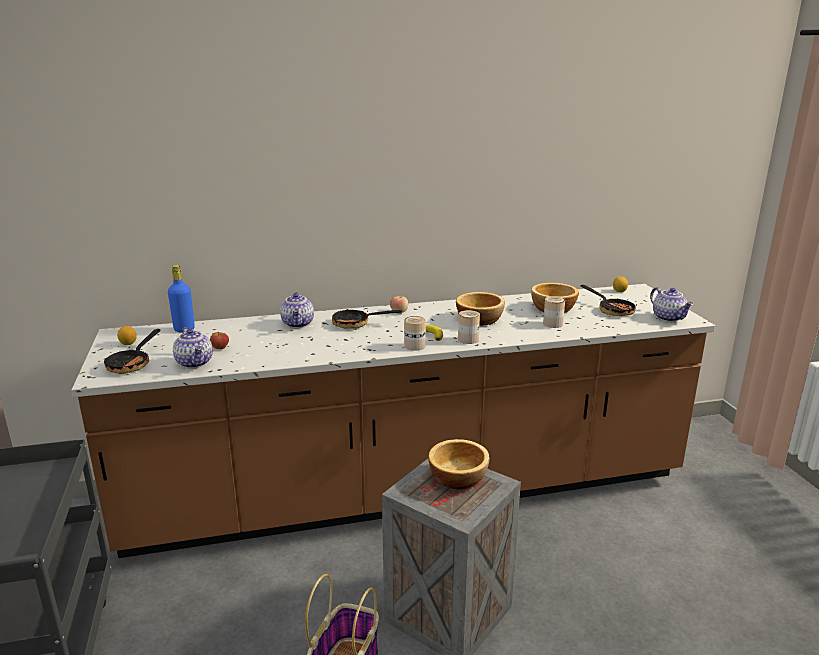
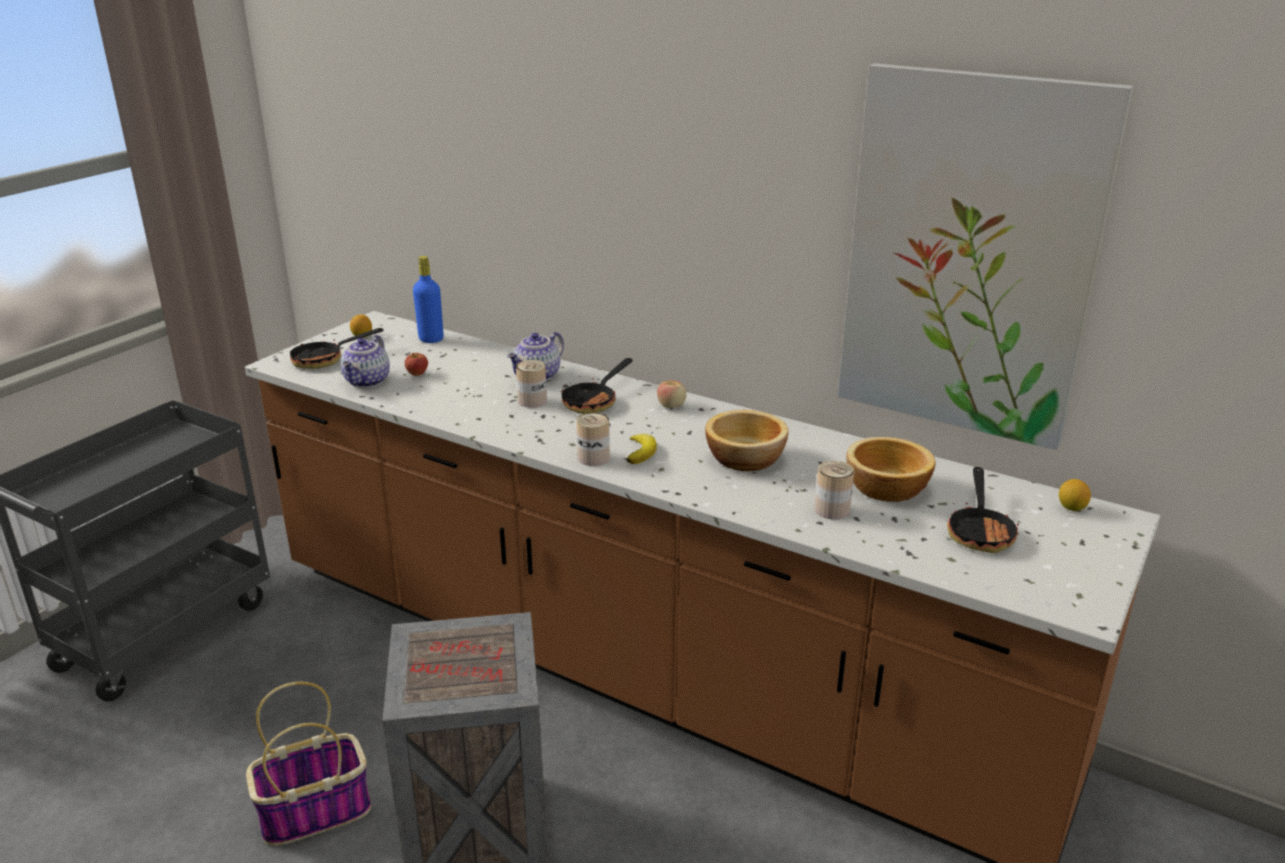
camera: 45 degrees right, 5 degrees up
frying pan [332,302,402,329] -> frying pan turned 105 degrees counterclockwise [561,358,633,414]
bowl [428,439,489,490] -> none
can [458,310,480,344] -> can moved to [516,360,547,408]
teapot [650,287,693,322] -> none
none -> picture [838,63,1134,450]

